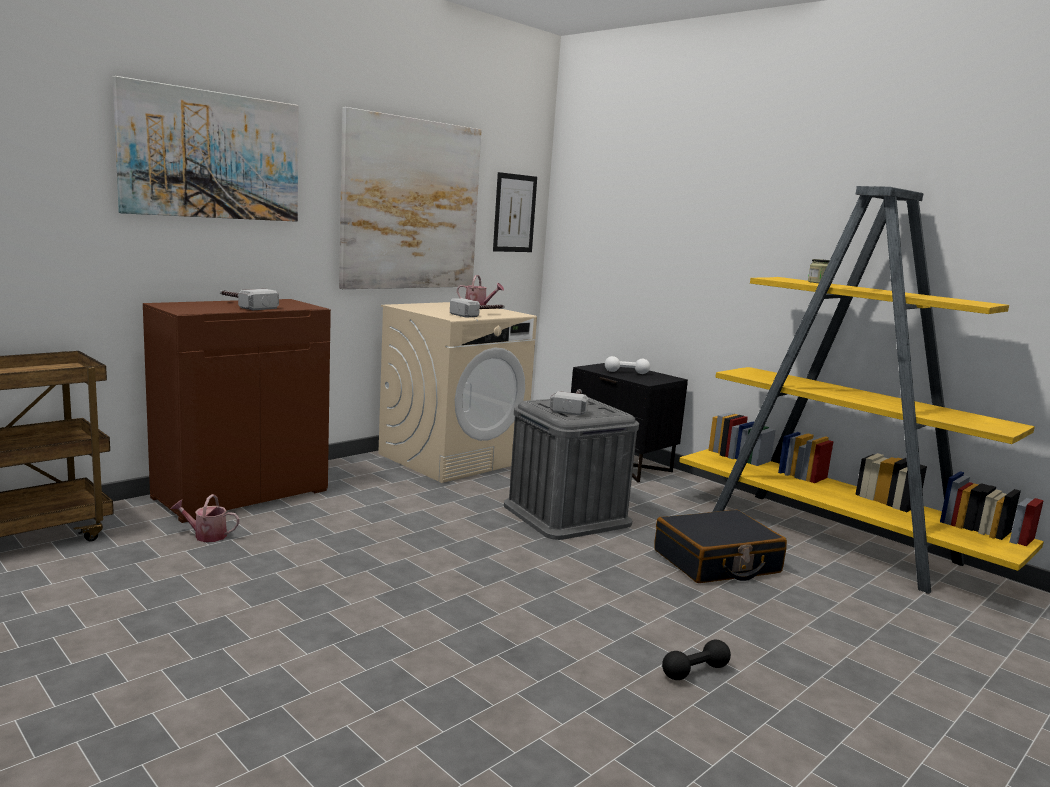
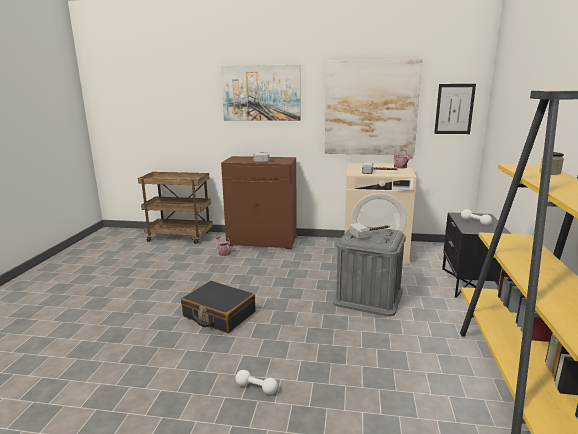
camera: 55 degrees right, 5 degrees up
black suitcase [654,510,787,583] -> black suitcase moved to [181,281,256,333]
black dumbbell [662,640,731,680] -> white dumbbell [235,370,278,395]

